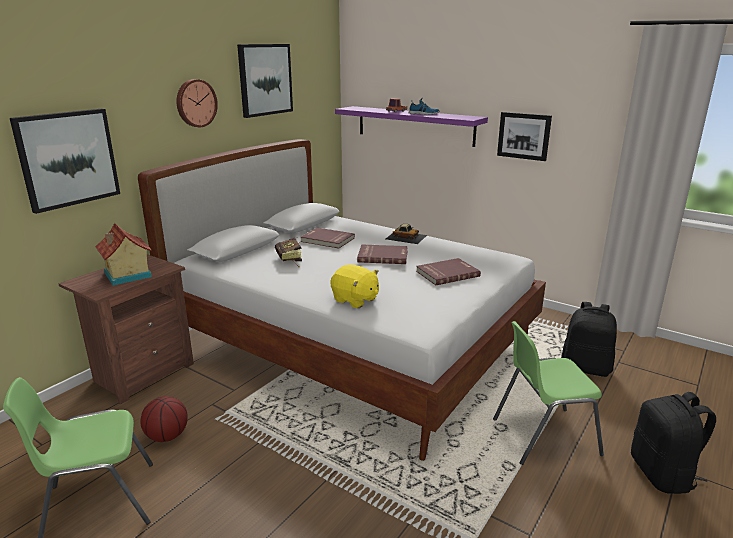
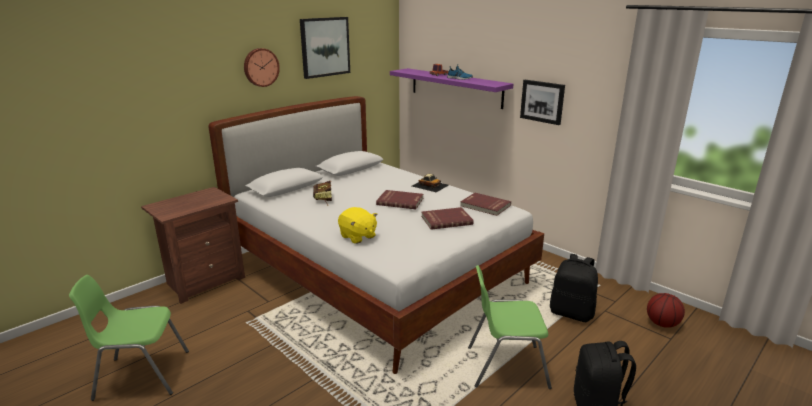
camera: 10 degrees right, 0 degrees up
picture [10,109,120,214] -> none
toy house [95,223,152,286] -> none
basketball [140,396,188,442] -> basketball moved to [647,293,685,328]
red book [301,228,355,249] -> red book moved to [460,193,511,216]

